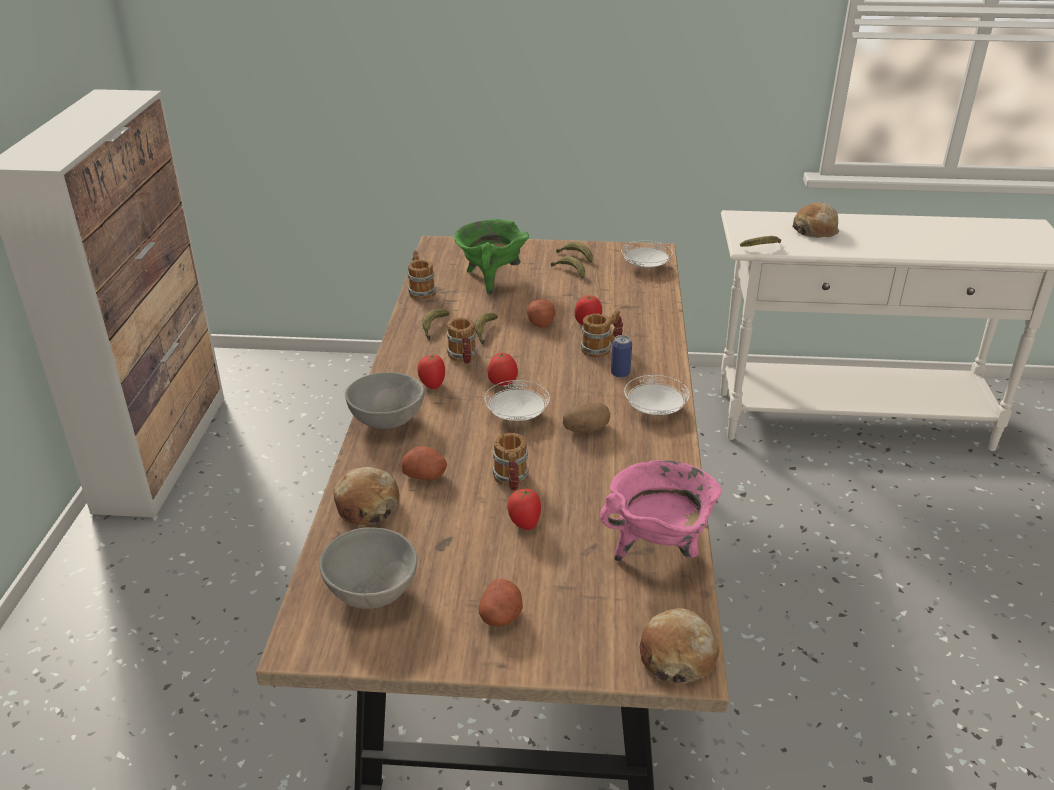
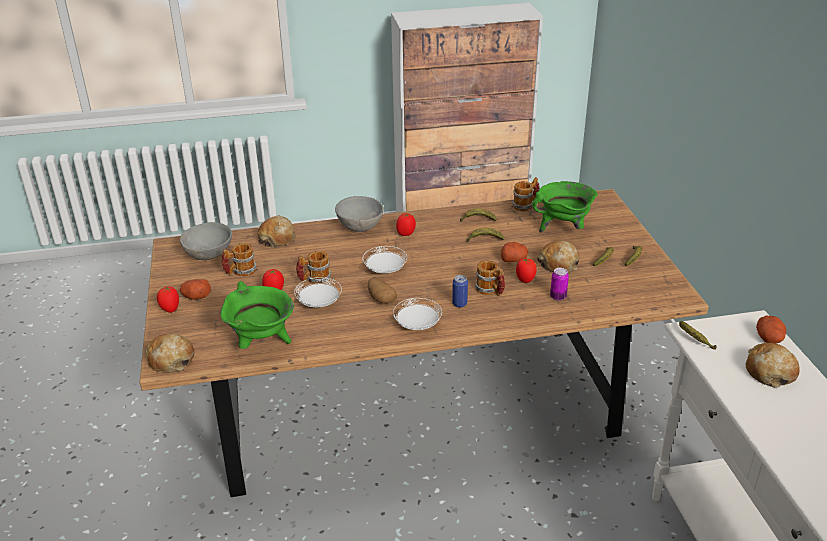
camera: 75 degrees right, 0 degrees up
potato [402,447,447,481] -> potato moved to [756,316,787,344]
mug [447,318,478,365] -> mug moved to [222,243,256,277]
tomato [487,352,518,386] -> tomato moved to [157,287,179,313]
pink cooking pot [600,460,721,562] -> green cooking pot [220,281,294,349]
white plate [621,240,673,268] -> white plate moved to [294,277,342,307]
none -> bread [537,241,580,273]
none -> can [550,268,569,301]

